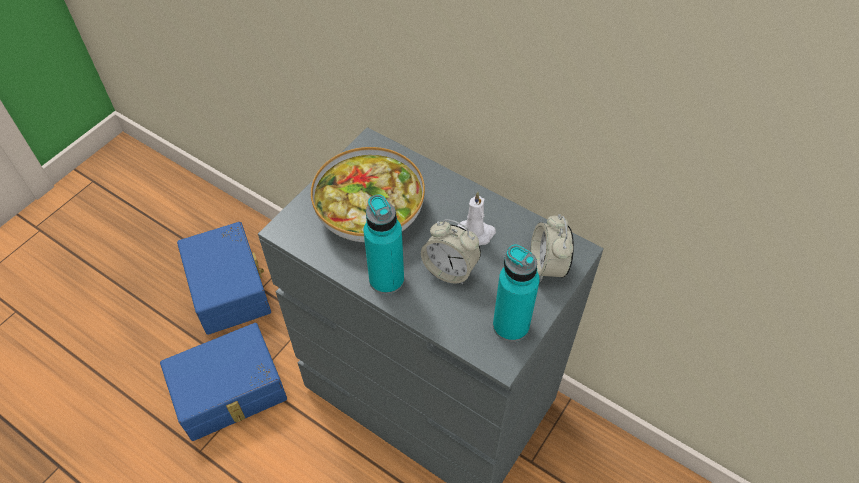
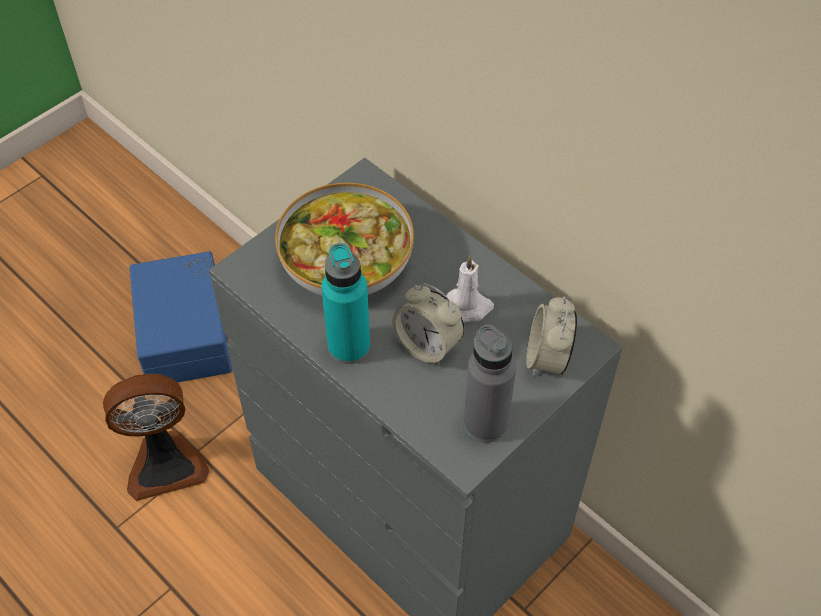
camera: 10 degrees right, 0 degrees up
blue storage box [160,323,287,441] -> fan [103,374,209,501]
turquoise bottle [493,245,540,342] -> grey bottle [464,324,516,443]

